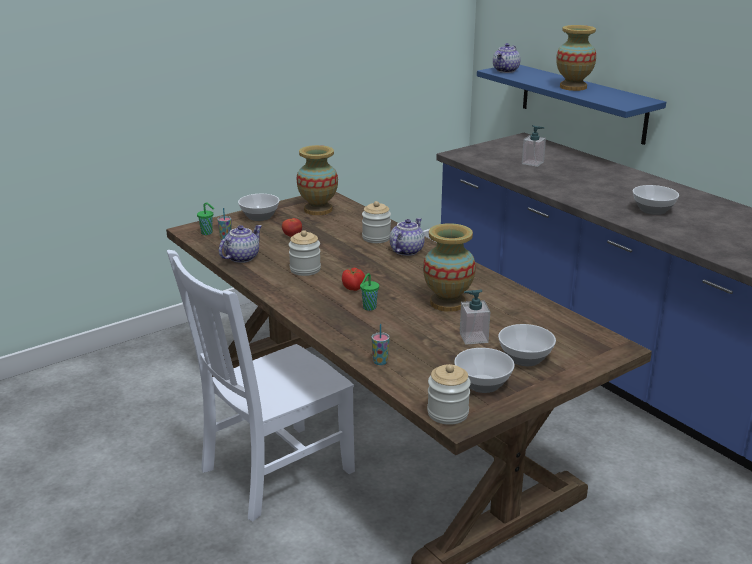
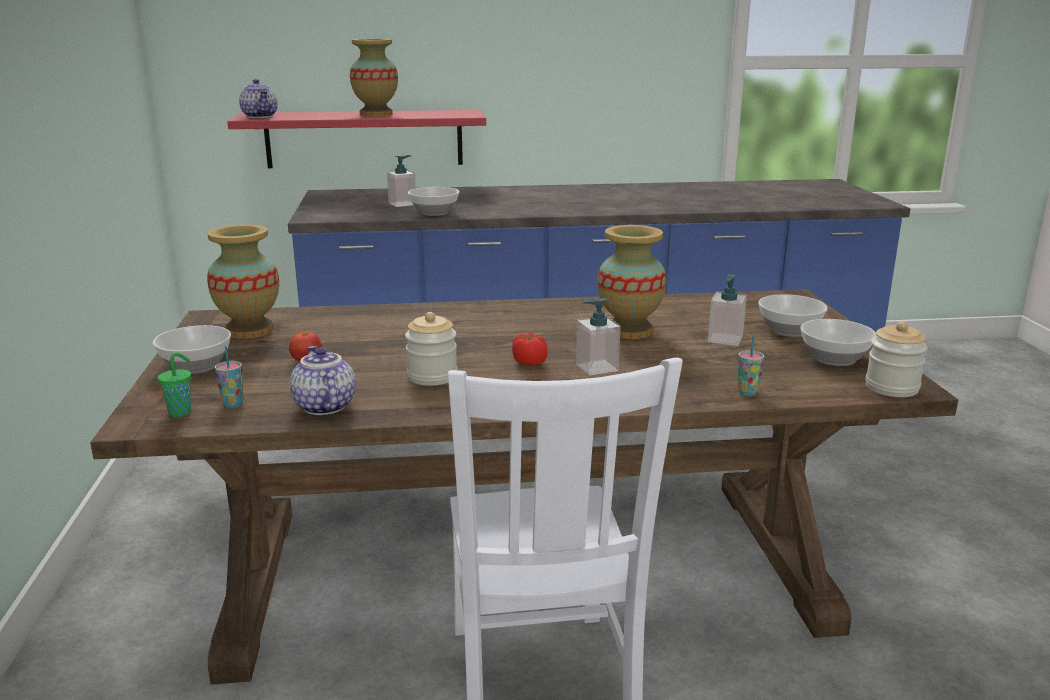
camera: 60 degrees left, 5 degrees down
green cup [360,273,379,311] -> soap dispenser [576,298,621,375]
jar [362,201,391,243] -> none
teapot [390,218,425,256] -> none
blue shelf [477,65,666,145] -> red shelf [227,110,486,168]
bowl [633,185,679,215] -> bowl moved to [408,187,459,216]

